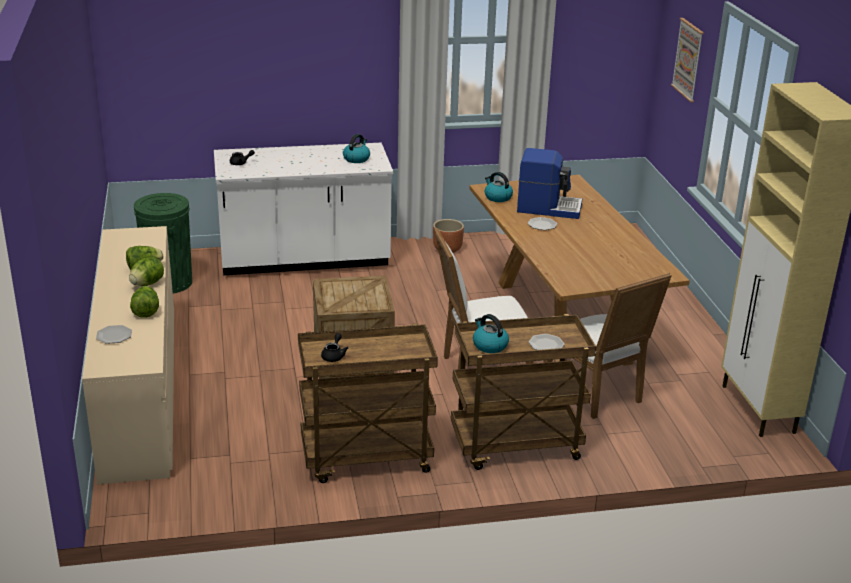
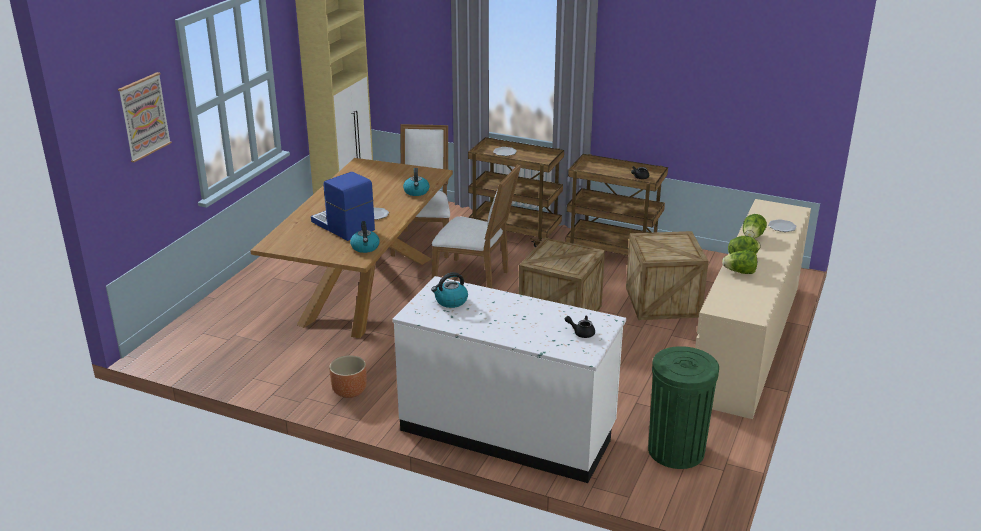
camera: 145 degrees left, 0 degrees up
kettle [473,314,509,353] -> kettle moved to [403,168,430,196]
none -> crate [626,231,708,320]

